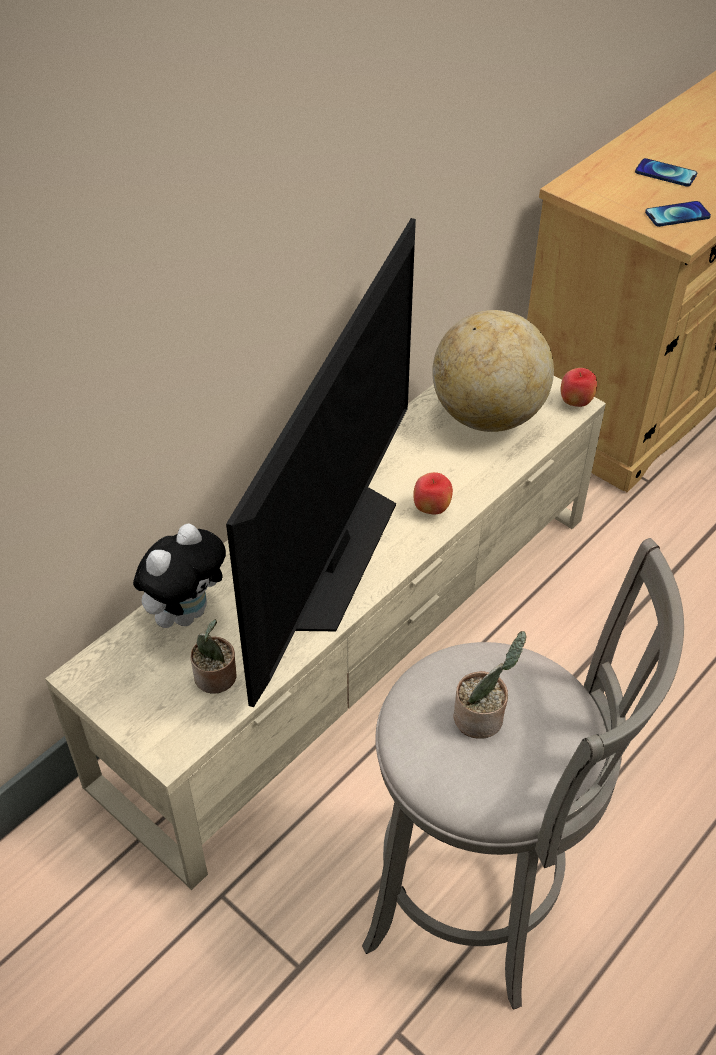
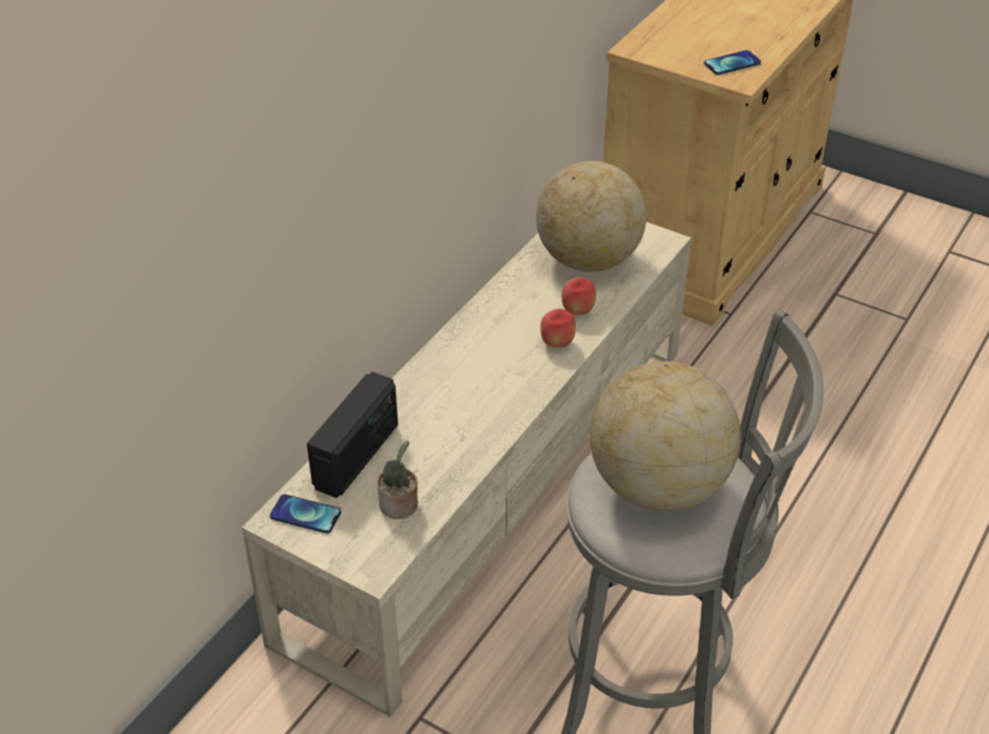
camera: 10 degrees left, 5 degrees down
plush toy [133,523,226,628] -> radio [307,372,398,498]
television [226,218,416,707] -> none
potted plant [454,631,526,739] -> globe [589,361,741,511]
apple [561,368,597,407] -> apple moved to [562,277,596,315]
phone [635,158,697,187] -> phone moved to [270,494,341,533]

